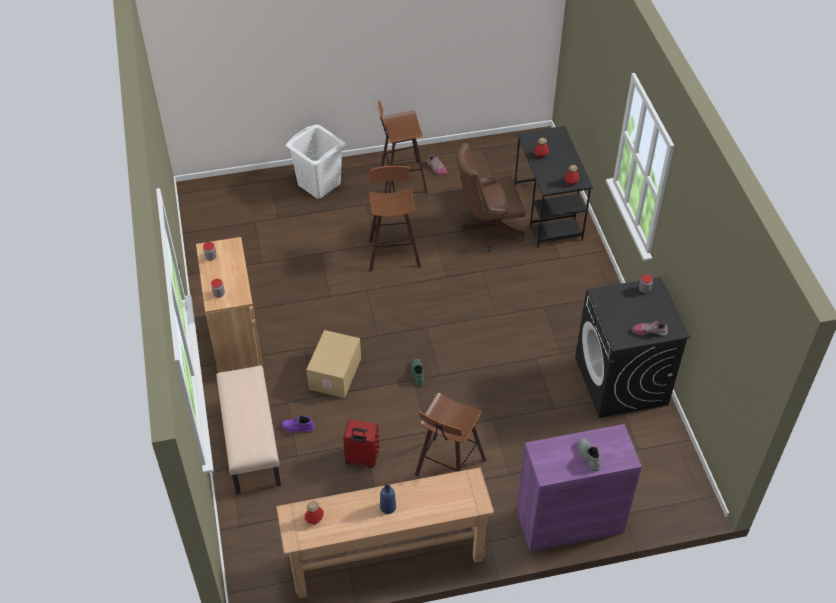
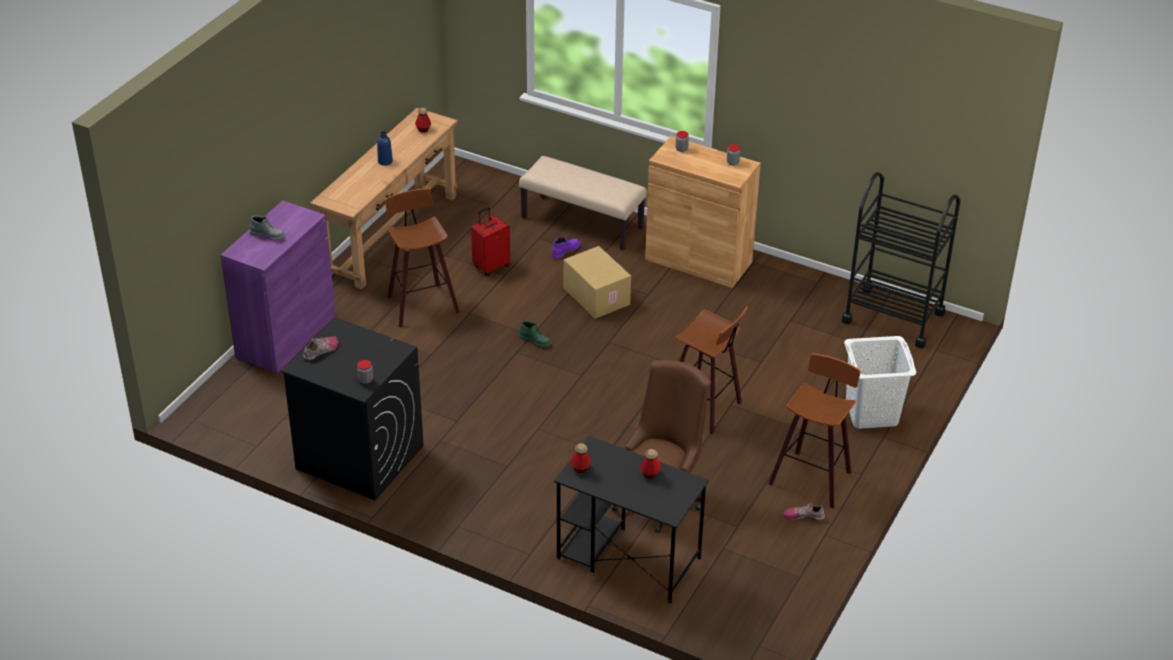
camera: 130 degrees right, 10 degrees down
none -> black cart [842,172,961,348]

